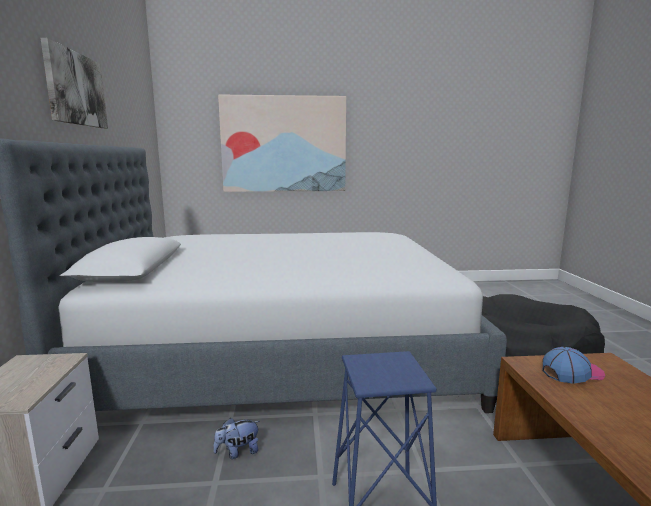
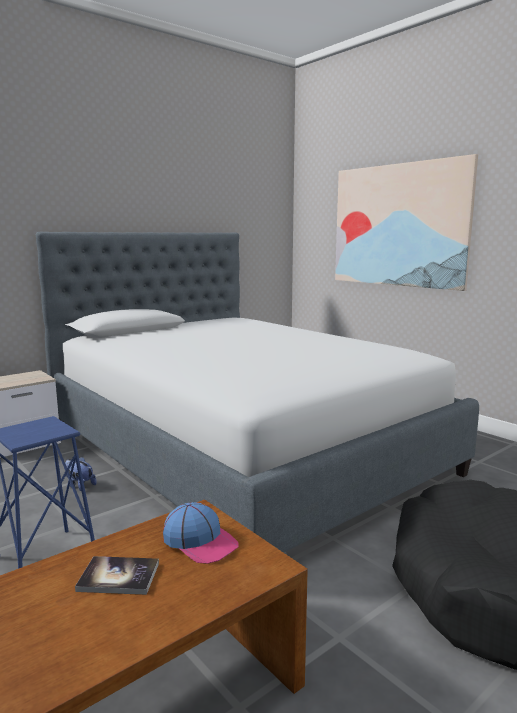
camera: 55 degrees right, 0 degrees up
picture [40,38,108,128] -> none
none -> book [75,556,159,595]

